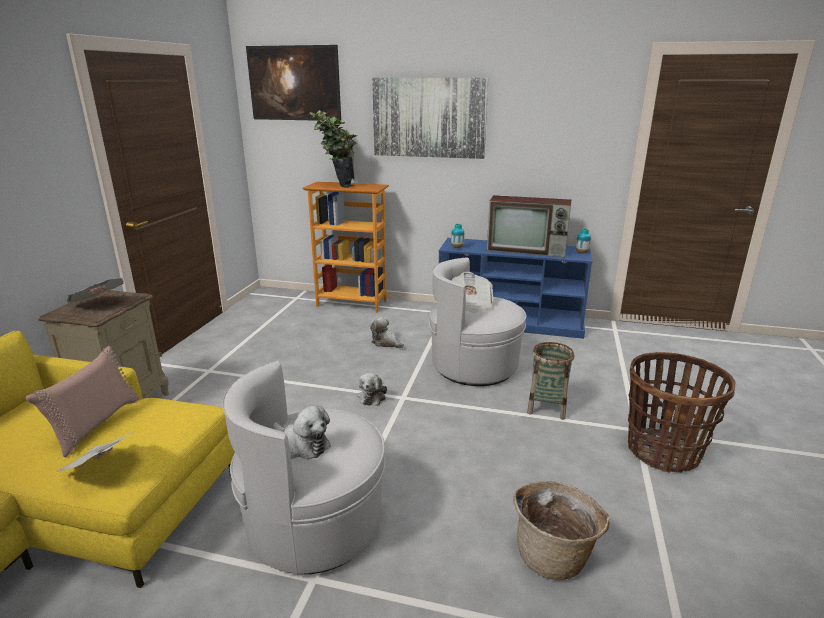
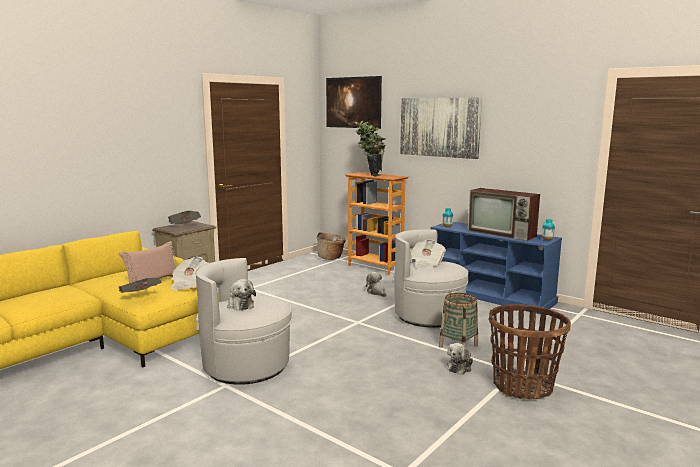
camera: 25 degrees right, 10 degrees down
plush toy [358,373,387,406] -> plush toy moved to [447,343,473,375]
basket [513,481,610,580] -> basket moved to [317,232,346,260]
none -> newspaper [171,257,209,290]

